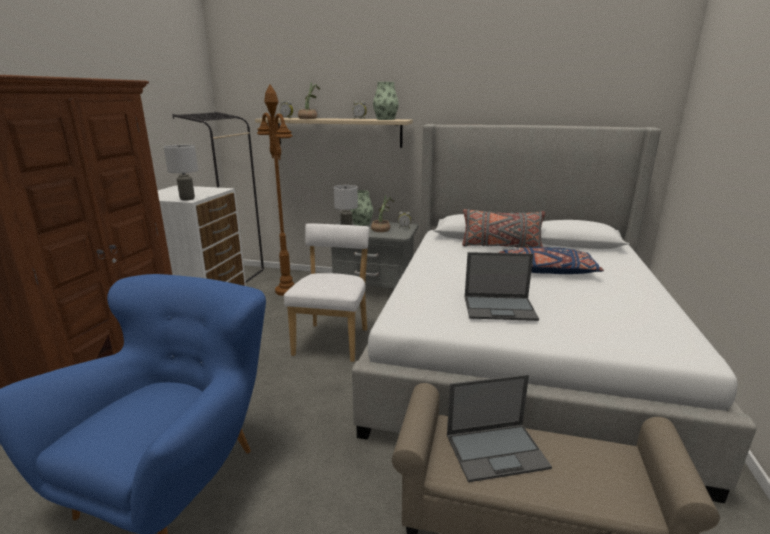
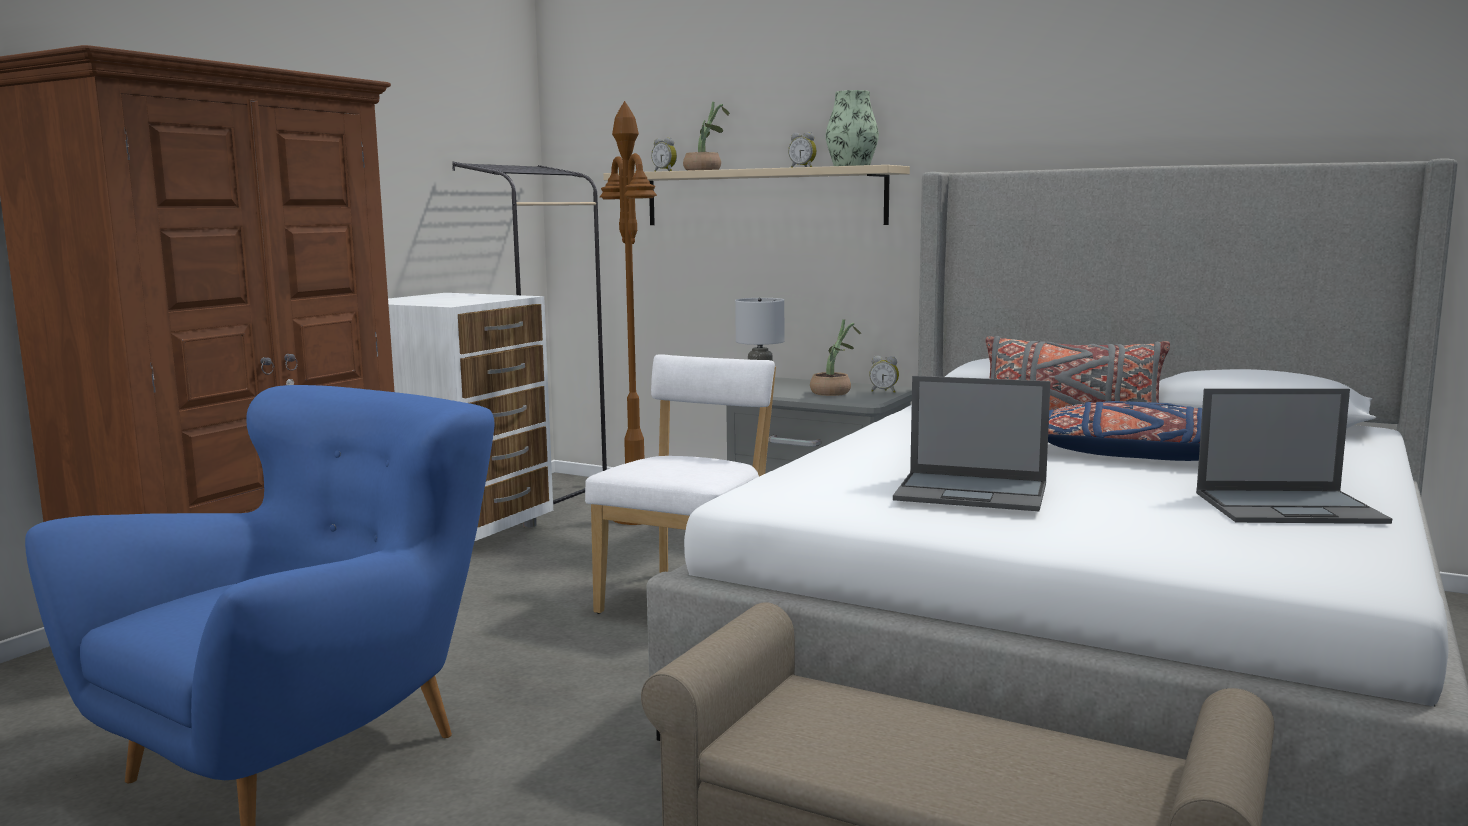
camera: 15 degrees right, 10 degrees down
white table lamp [164,145,198,201] -> none
vase [350,190,373,226] -> none
laptop [447,374,552,482] -> laptop moved to [1196,389,1392,524]

